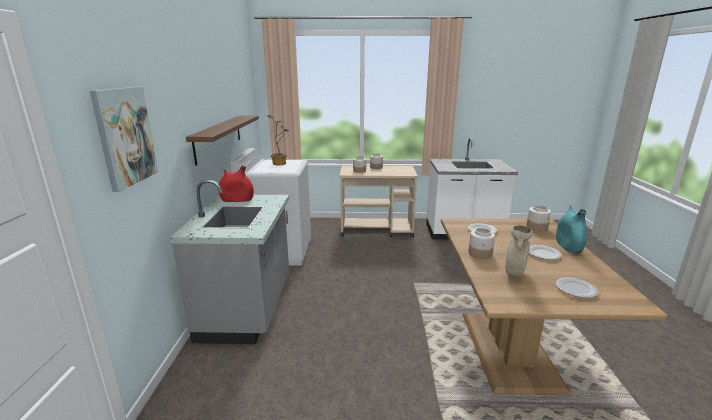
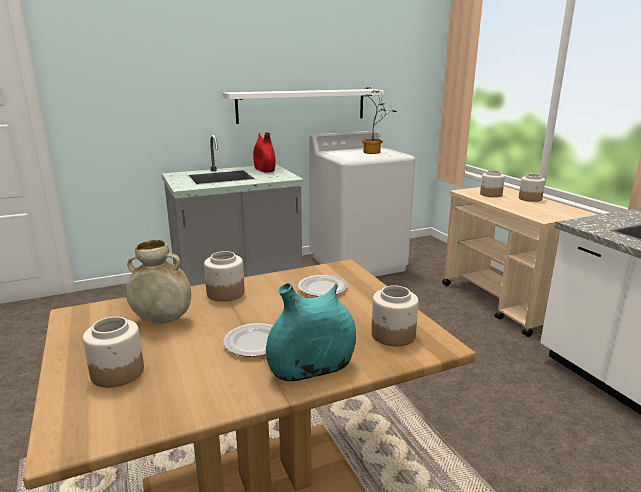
camera: 65 degrees right, 0 degrees up
picture [90,86,158,192] -> none
brown shelf [186,115,259,166] -> white shelf [223,89,384,124]
plate [556,277,599,298] -> jar [83,317,144,388]

